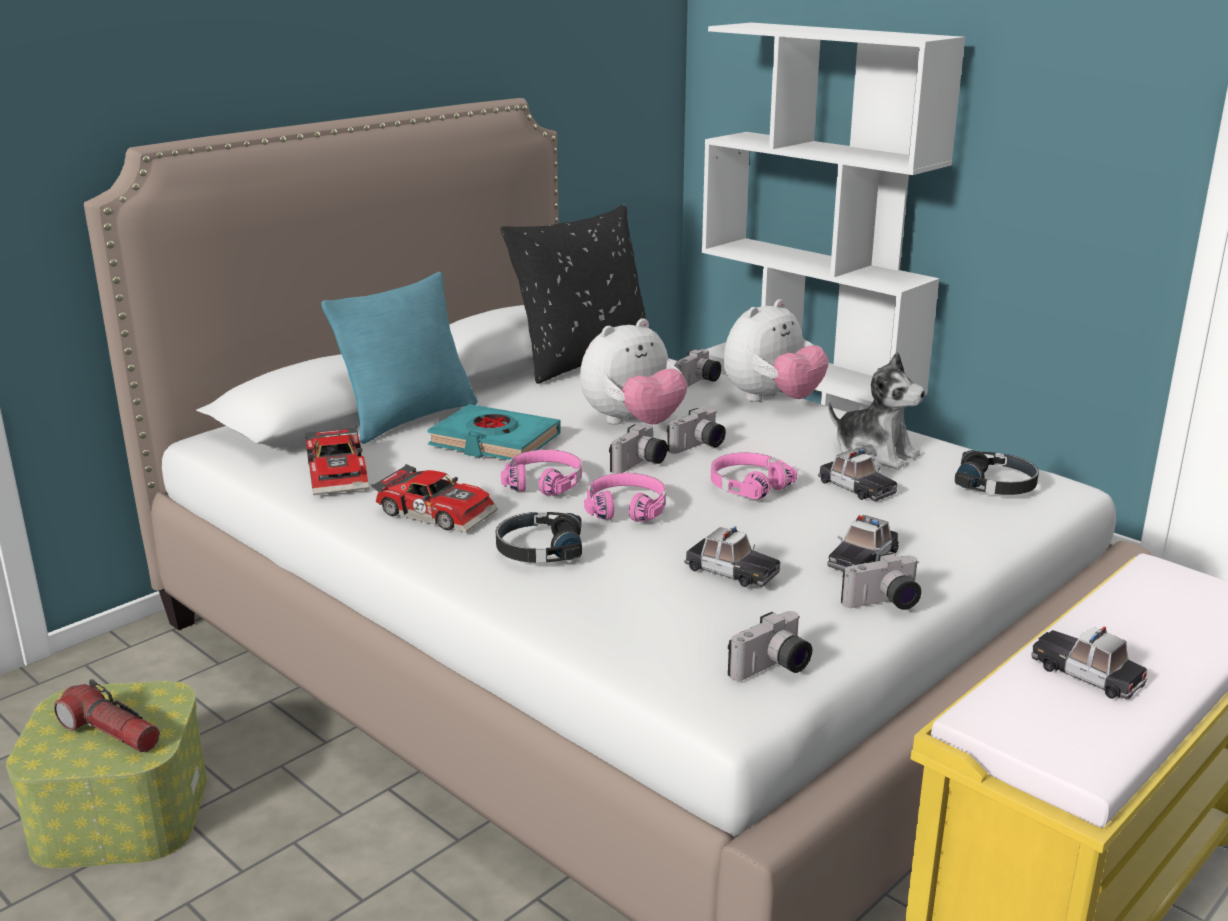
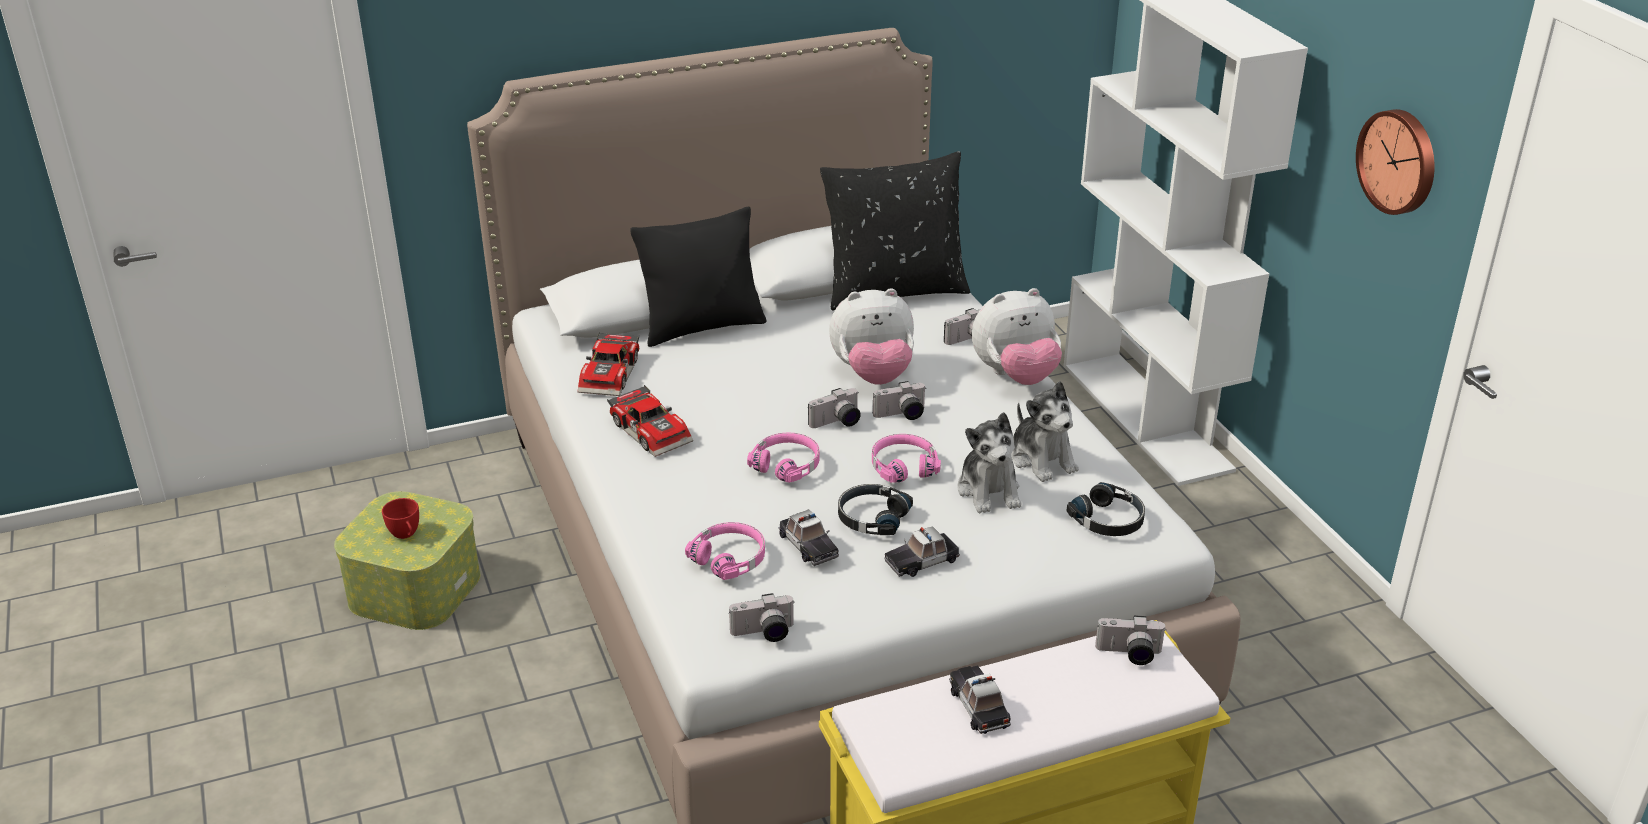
camera: 25 degrees right, 10 degrees up
flashlight [54,679,160,752] -> red cup [382,498,419,539]
turquoise pillow [322,272,478,444] -> black pillow [630,207,766,347]
turquoise book [427,404,561,460] -> none
black headphones [496,512,582,563] -> black headphones moved to [838,484,913,535]
pink headphones [501,450,582,496] -> pink headphones moved to [685,522,765,580]
toy car [818,449,897,501] -> plush toy [957,412,1021,513]
camera [841,553,922,610] -> camera moved to [1095,615,1167,665]
none -> wall clock [1356,109,1435,215]

